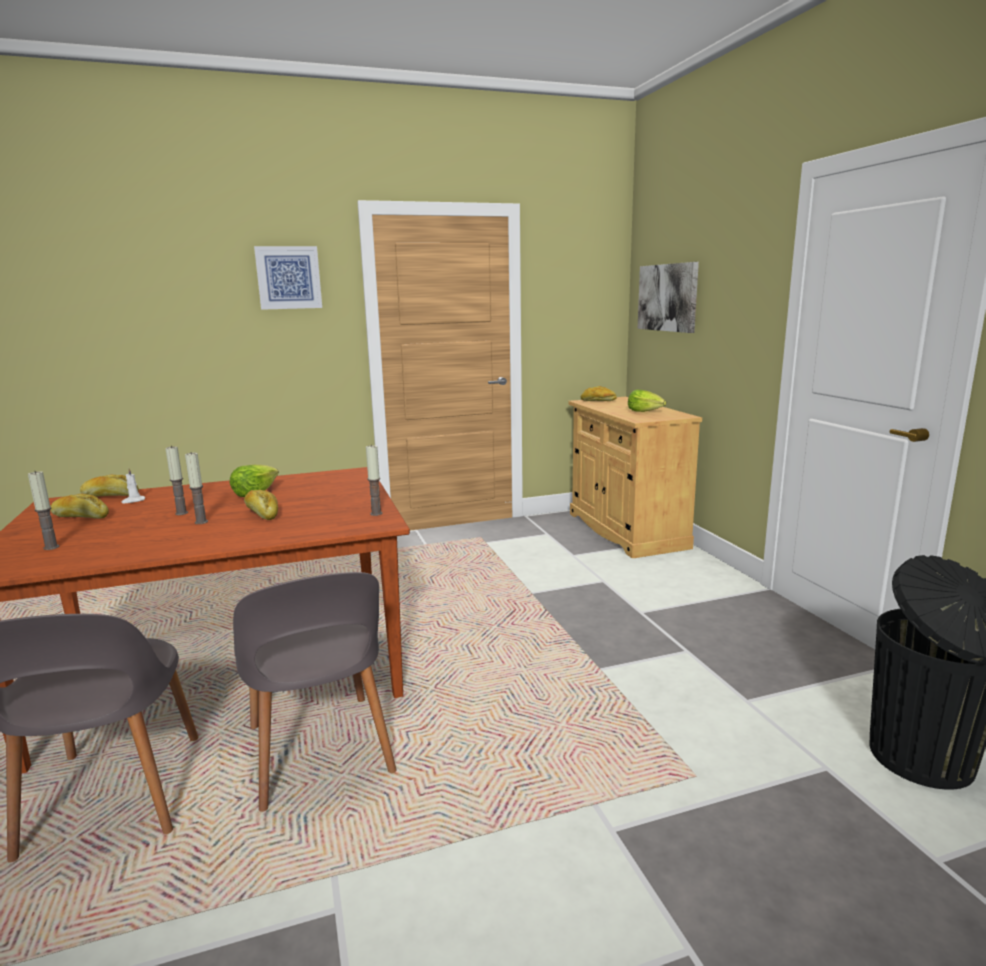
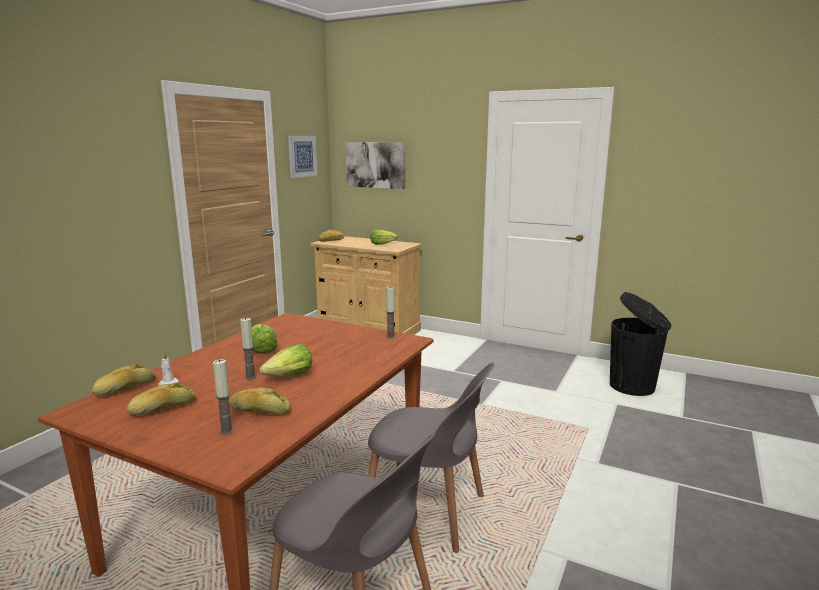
camera: 45 degrees left, 0 degrees up
candle [185,452,208,524] -> lettuce [259,344,312,377]
bread [244,490,278,520] -> bread moved to [229,387,291,415]
picture [254,246,322,310] -> picture moved to [288,136,317,178]

